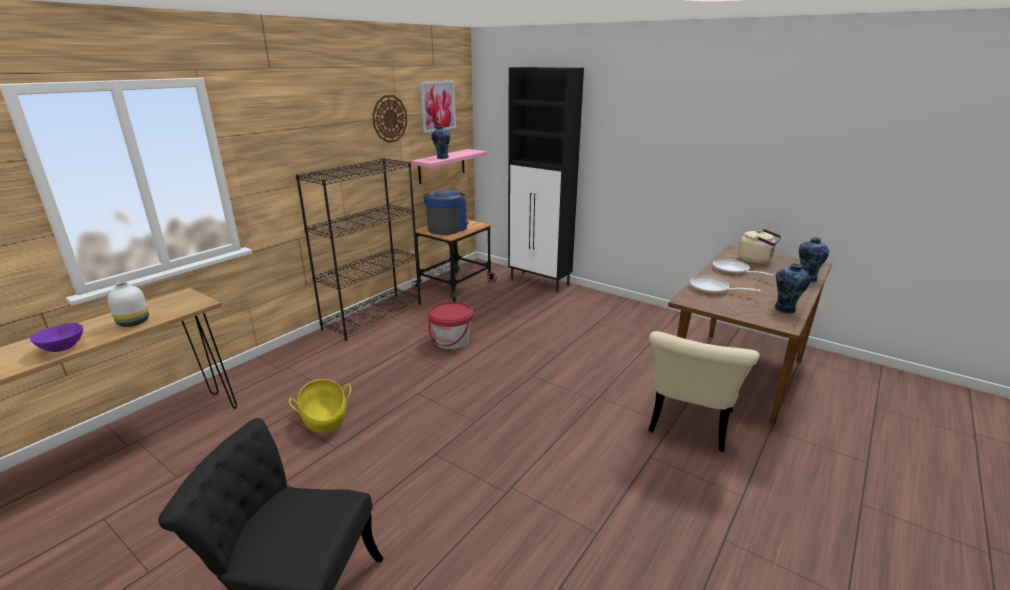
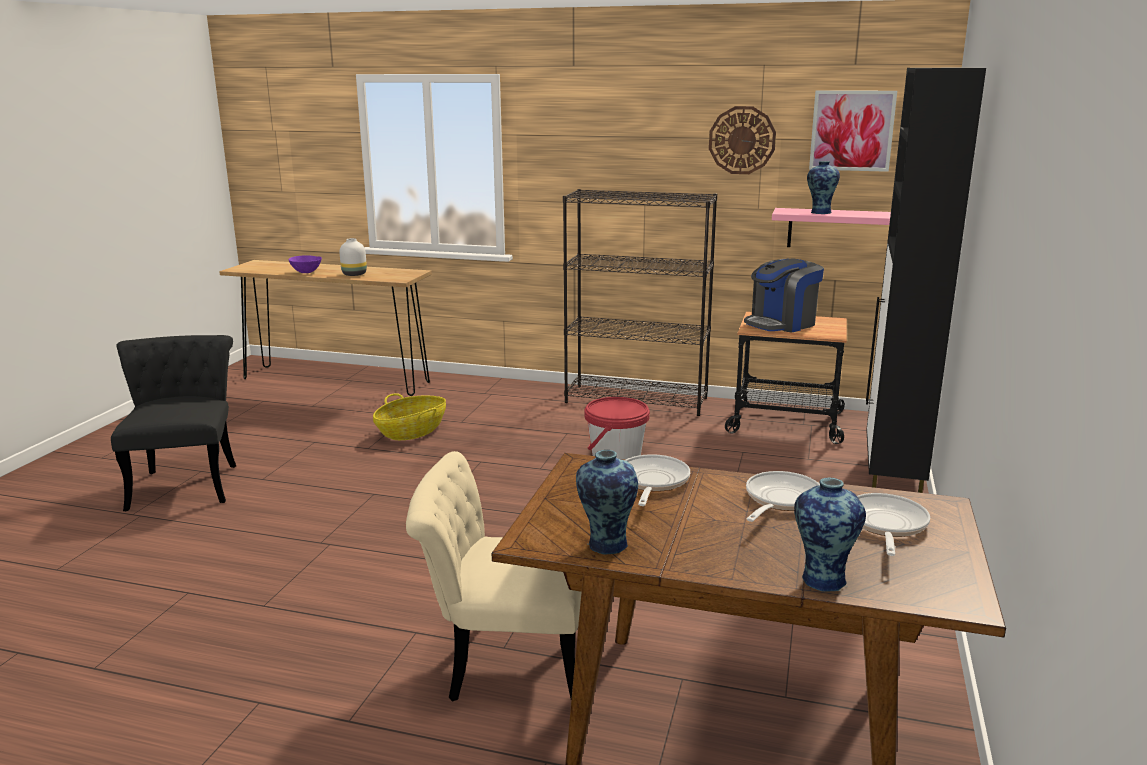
camera: 70 degrees right, 5 degrees down
coffee machine [423,189,469,235] -> coffee machine turned 135 degrees clockwise [744,258,824,333]
beige kettle [738,229,781,264] -> frying pan [857,493,930,556]

